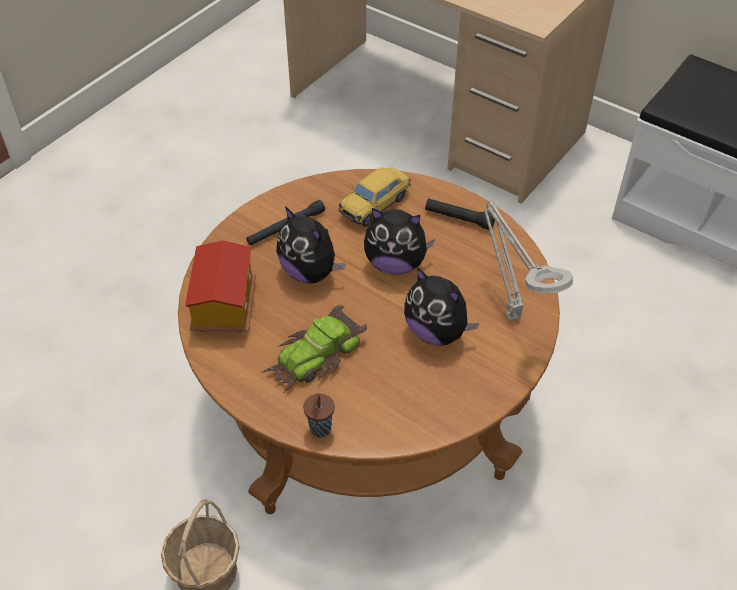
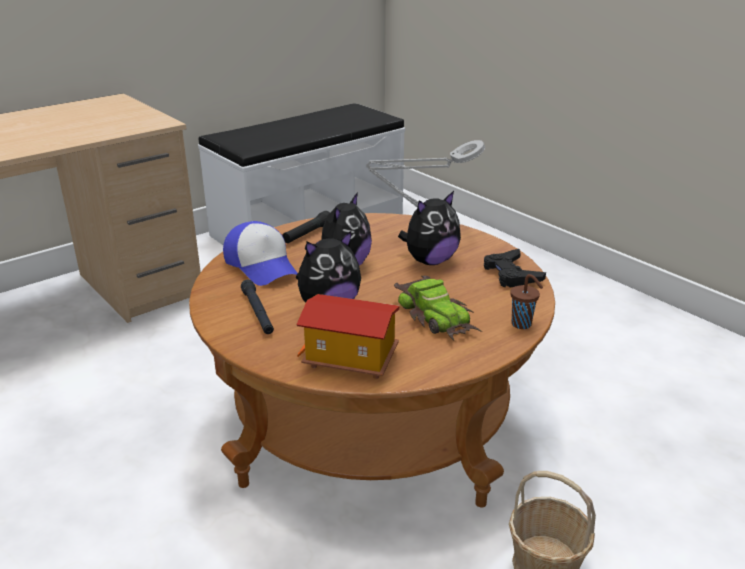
camera: 75 degrees left, 20 degrees down
toy car [339,167,411,227] -> cap [223,221,298,286]
none -> black game controller [484,249,546,287]

